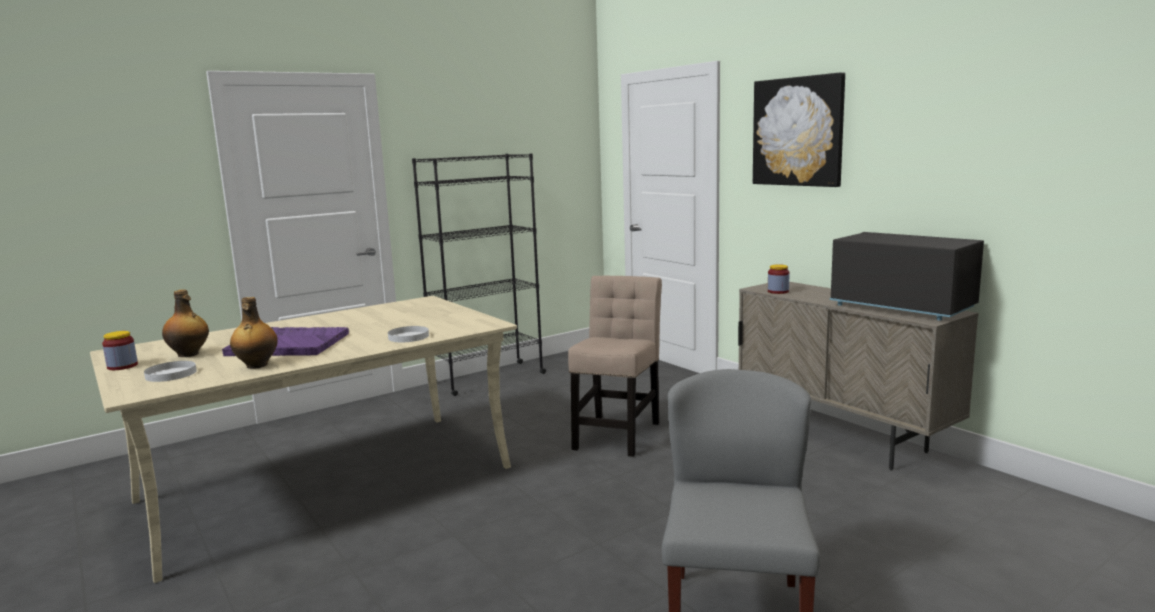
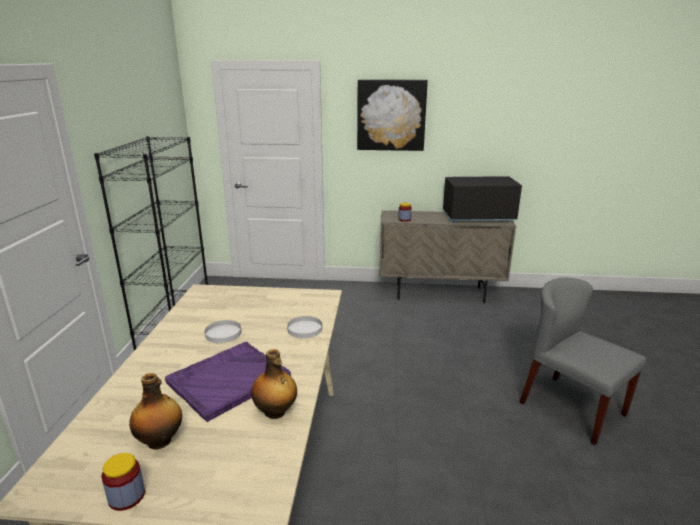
camera: 50 degrees left, 10 degrees up
white plate [144,361,197,382] -> white plate moved to [205,320,241,343]
beige chair [568,276,662,457] -> none

